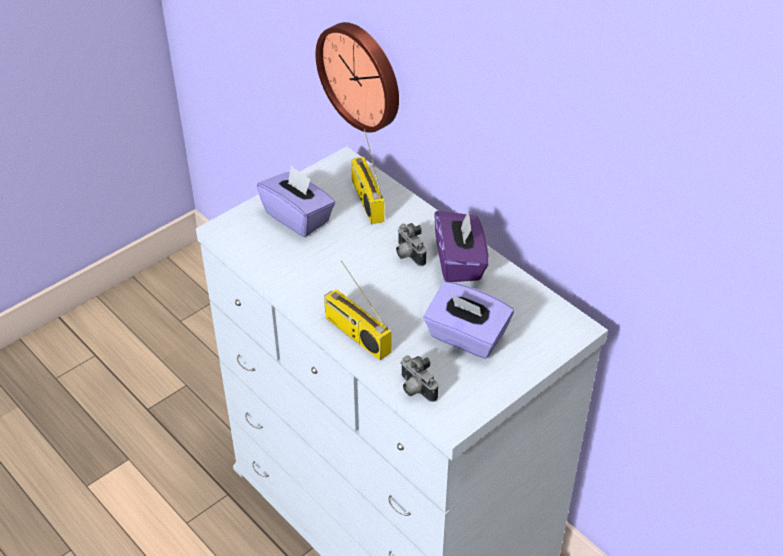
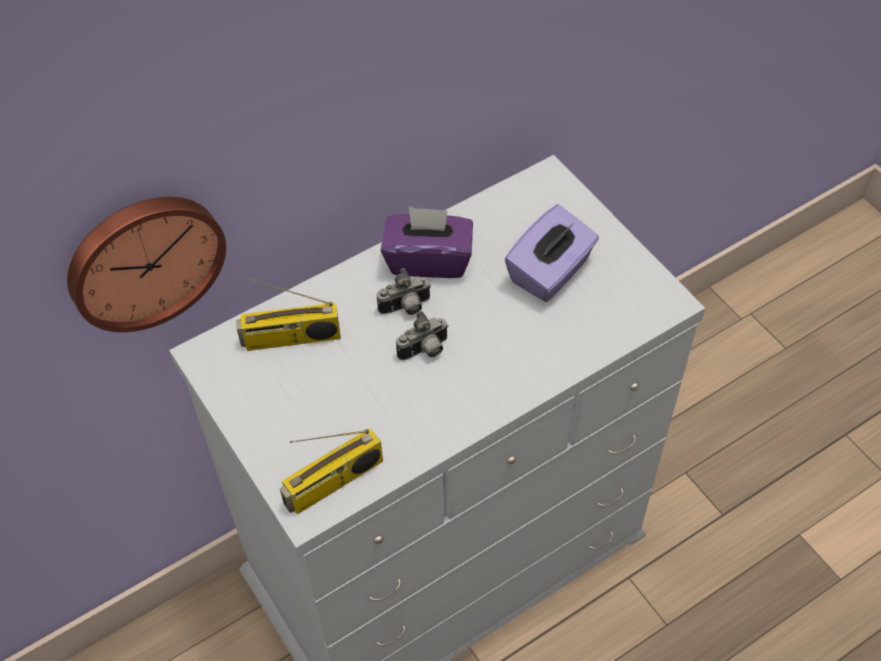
camera: 80 degrees left, 10 degrees up
purple tissue box [257,165,336,237] -> none
radio [324,261,391,360] -> radio moved to [280,428,383,514]
camera [401,355,438,402] -> camera moved to [396,311,449,361]

